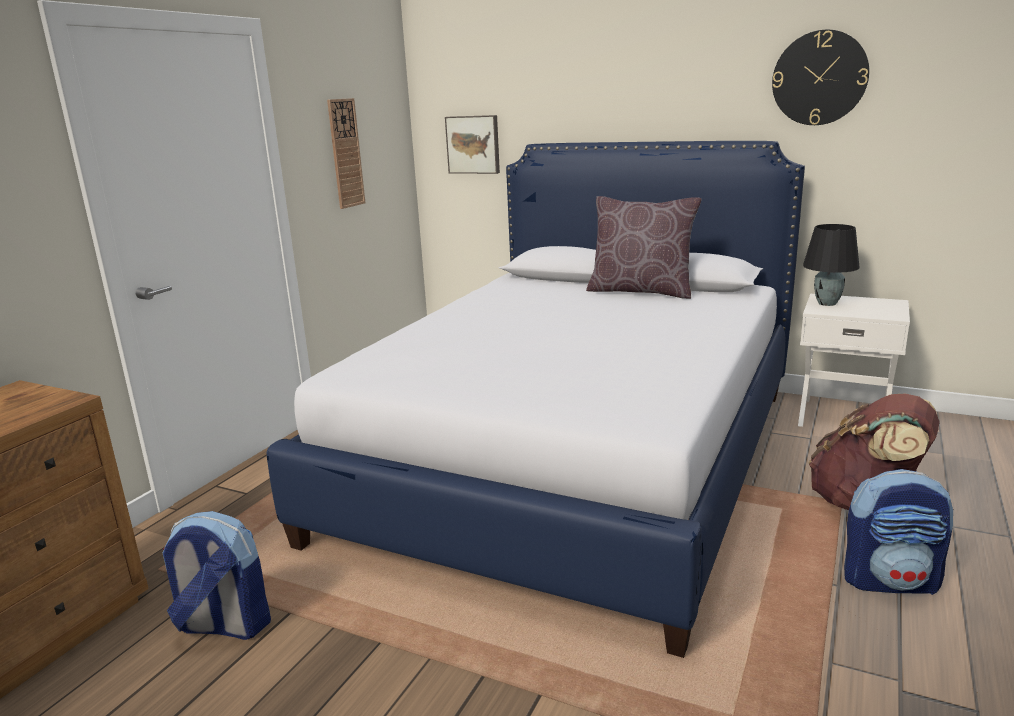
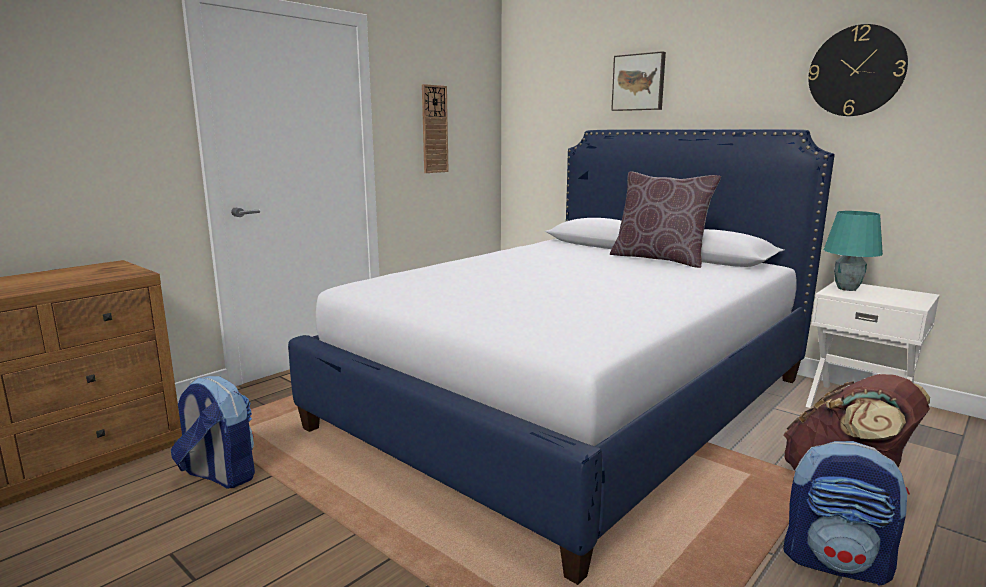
camera: 15 degrees right, 5 degrees down
picture [445,115,500,174] -> picture moved to [611,51,666,111]
black table lamp [803,224,860,306] -> turquoise table lamp [824,211,883,291]

